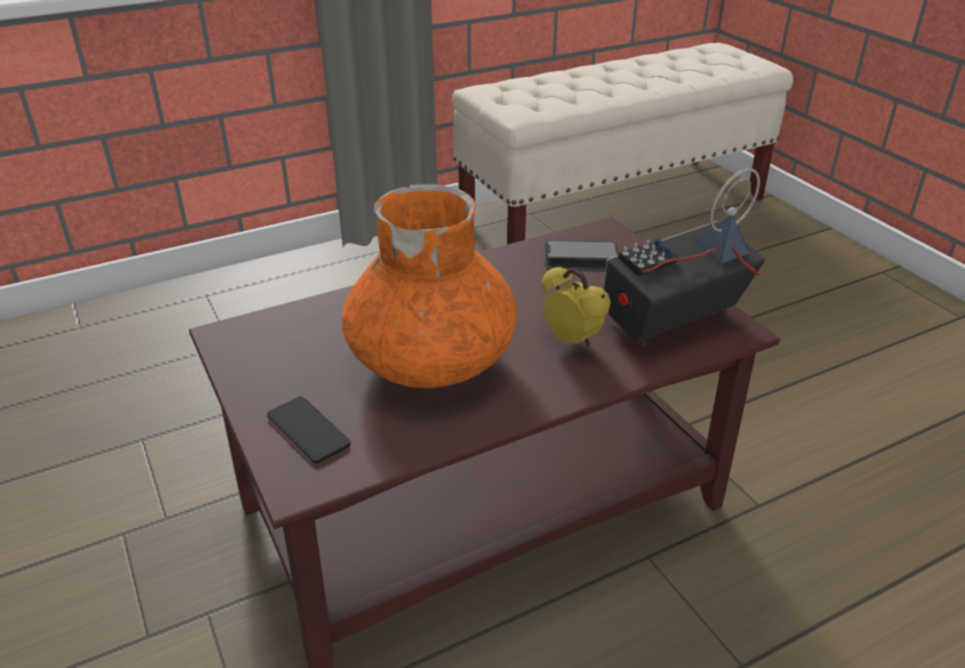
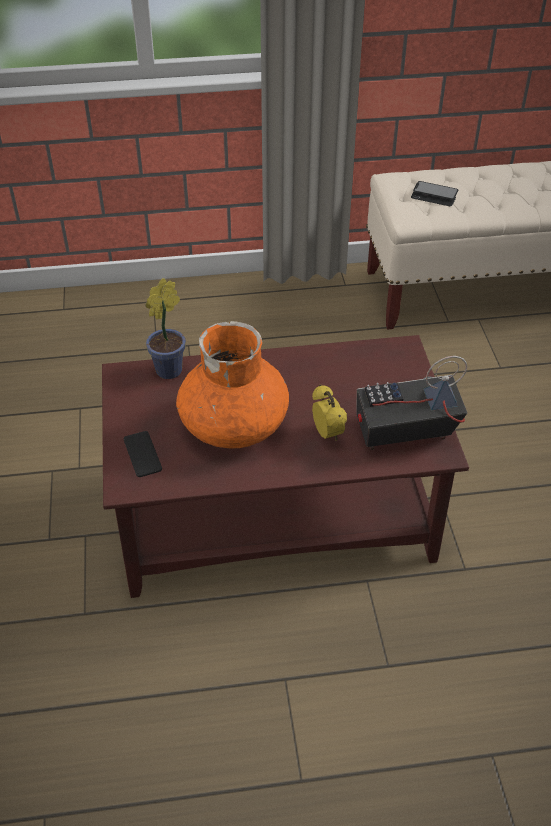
camera: 20 degrees right, 10 degrees up
phone [545,240,619,272] -> phone moved to [411,181,458,206]
none -> potted plant [145,278,186,379]

